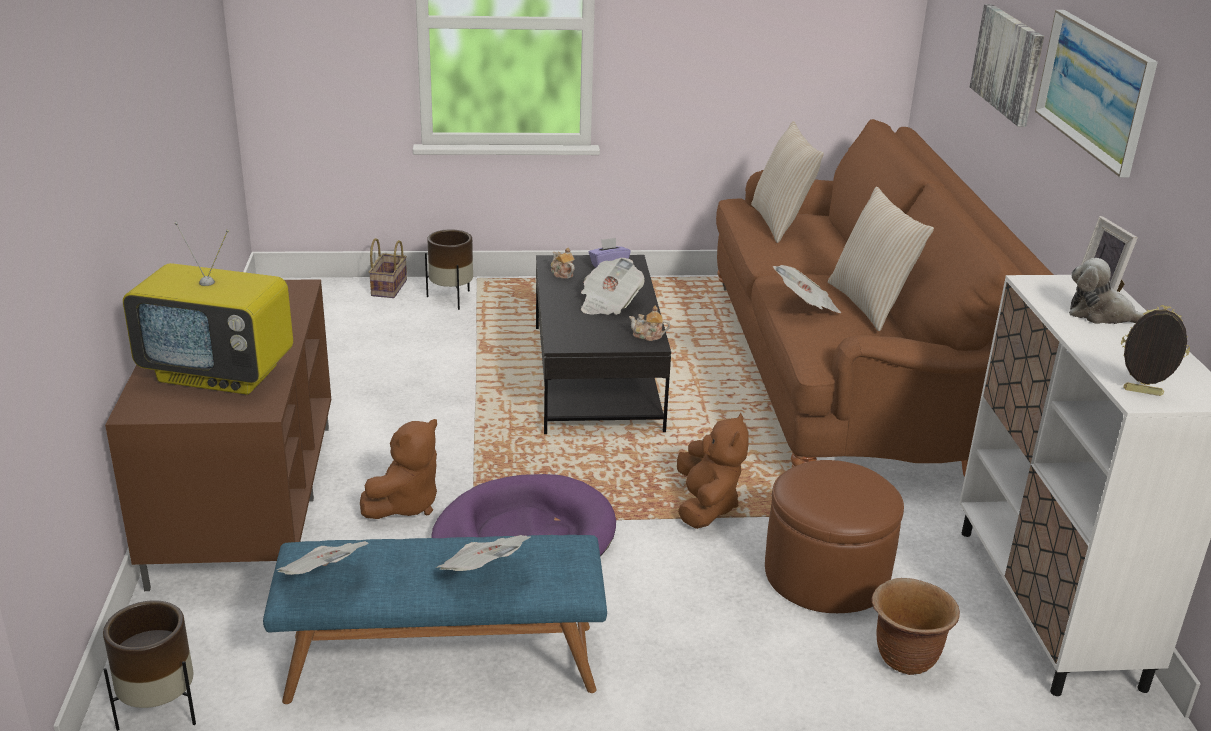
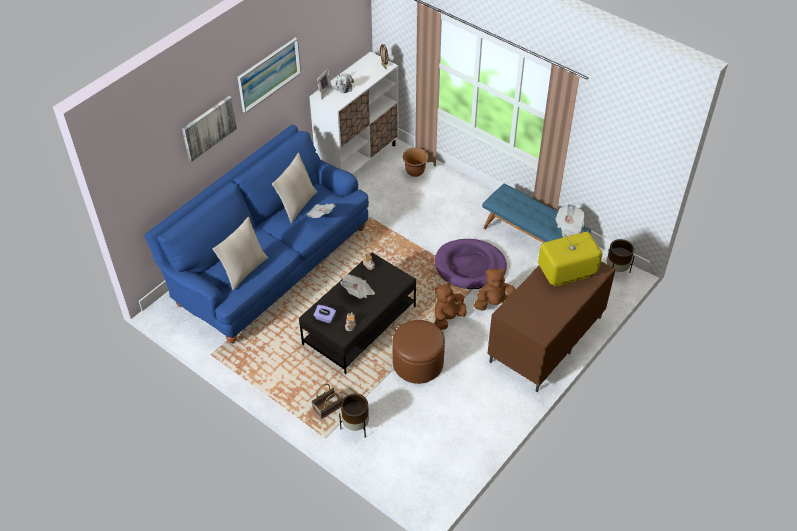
camera: 135 degrees left, 20 degrees up
television [123,222,293,395] -> television turned 75 degrees counterclockwise [538,229,602,287]
basket [369,238,407,298] -> basket moved to [311,384,343,420]
newspaper [436,535,531,571] -> none
brown plush toy [677,413,749,529] -> brown plush toy moved to [435,282,467,330]
brown sofa [716,119,1053,477] -> blue sofa [144,125,369,343]
brown ottoman [765,460,904,613] -> brown ottoman moved to [392,320,445,384]

